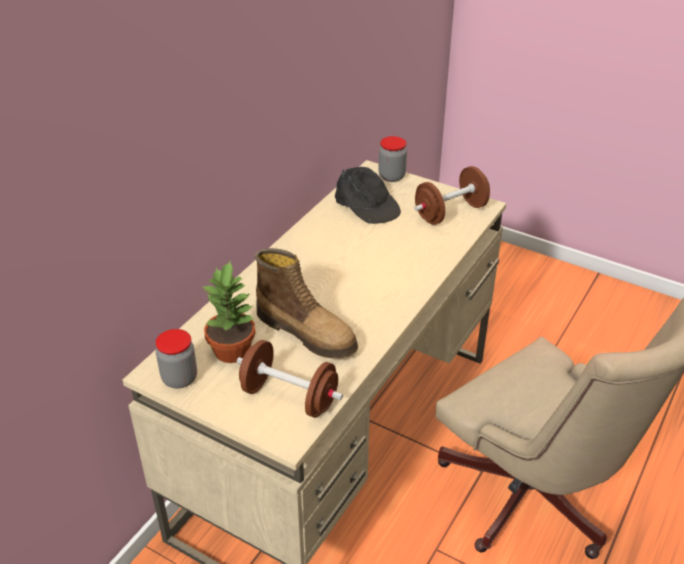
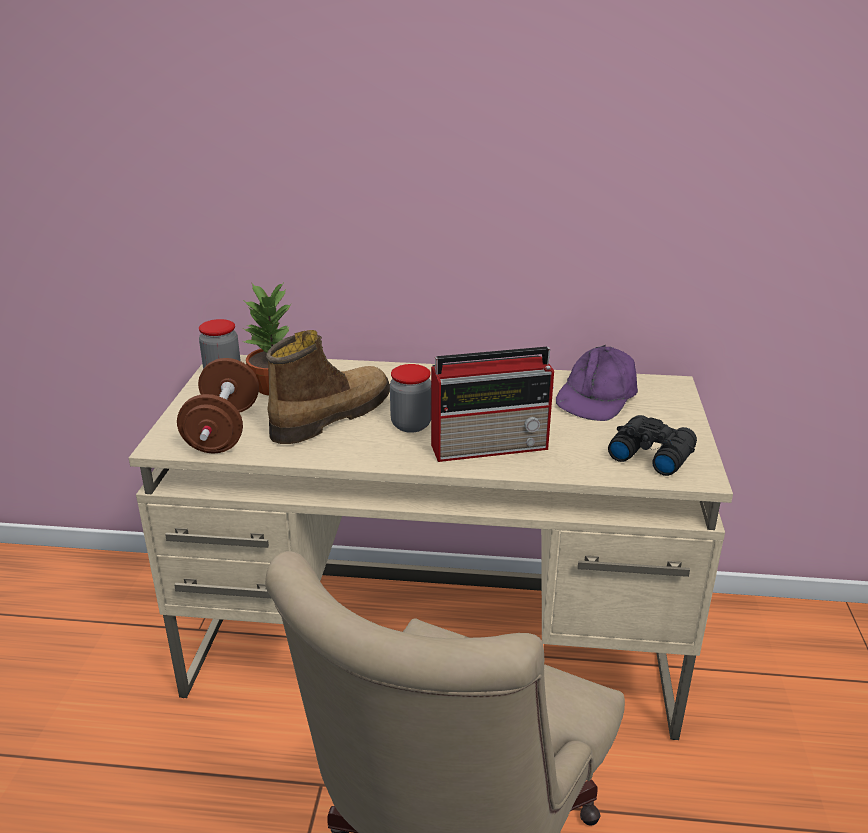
camera: 65 degrees right, 10 degrees down
boot [255,248,358,358] -> boot turned 150 degrees counterclockwise [266,330,390,444]
black cap [335,167,401,224] -> purple cap [556,344,638,421]
jar [378,136,407,182] -> jar moved to [390,364,431,433]
brown dumbbell [414,166,490,225] -> black binoculars [608,415,697,476]
none -> radio [431,347,554,462]

